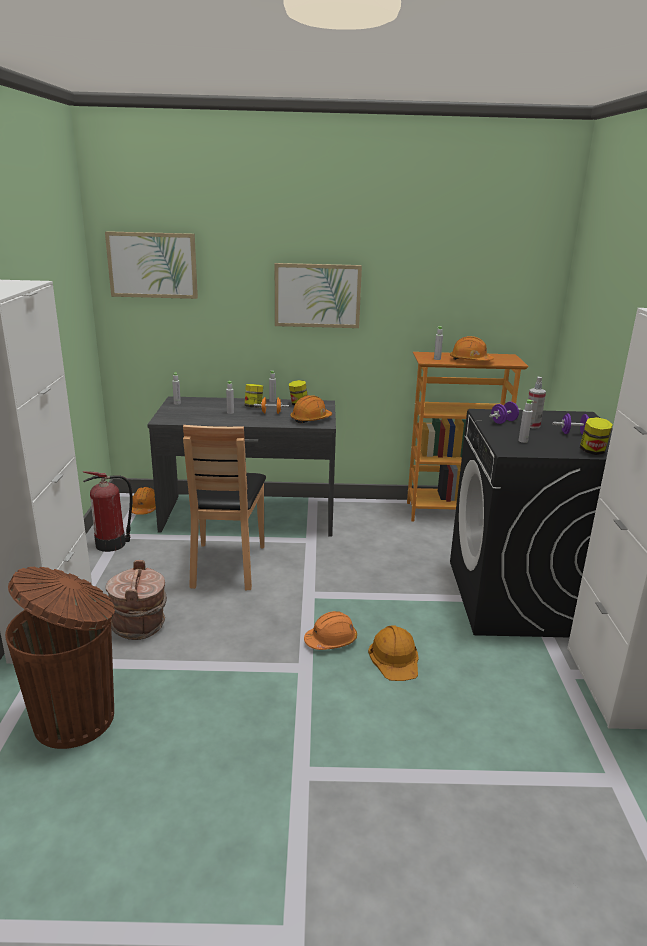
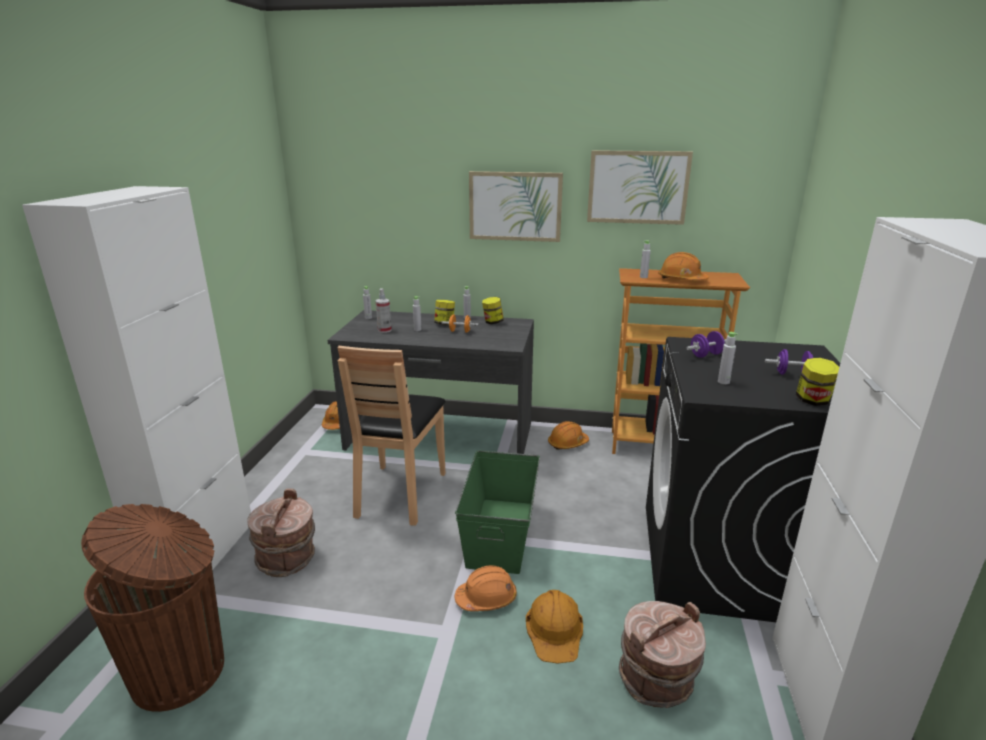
camera: 10 degrees right, 0 degrees up
fire extinguisher [83,471,133,552] -> none
picture [105,231,198,299] -> picture moved to [587,150,693,225]
orange hard hat [290,395,332,423] -> orange hard hat moved to [548,421,589,450]
spray bottle [528,377,546,428] -> spray bottle moved to [376,288,392,333]
none -> green storage box [455,450,540,574]
none -> brown bucket [619,601,706,708]

